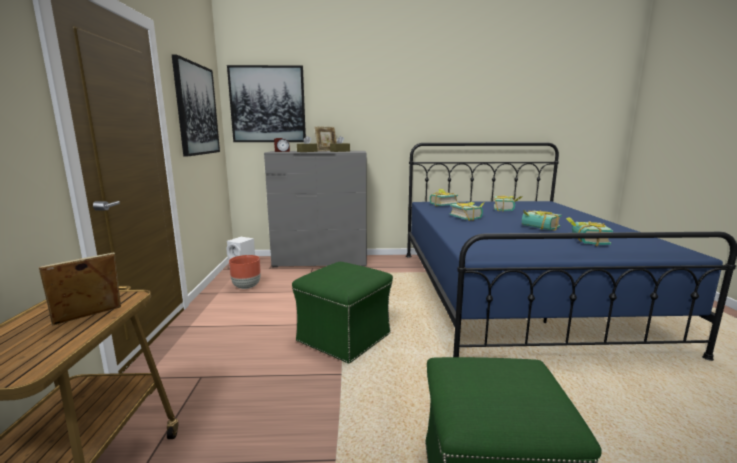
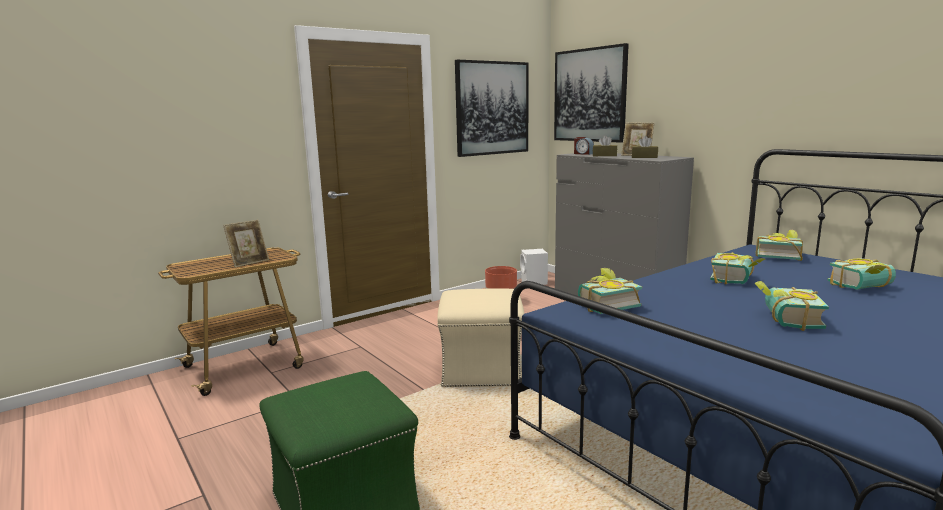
camera: 55 degrees right, 0 degrees up
picture frame [38,252,121,326] -> picture frame turned 120 degrees clockwise [223,220,269,268]
green ottoman [292,262,393,364] -> beige ottoman [437,289,525,387]
book [566,217,613,246] -> book moved to [578,268,642,314]

